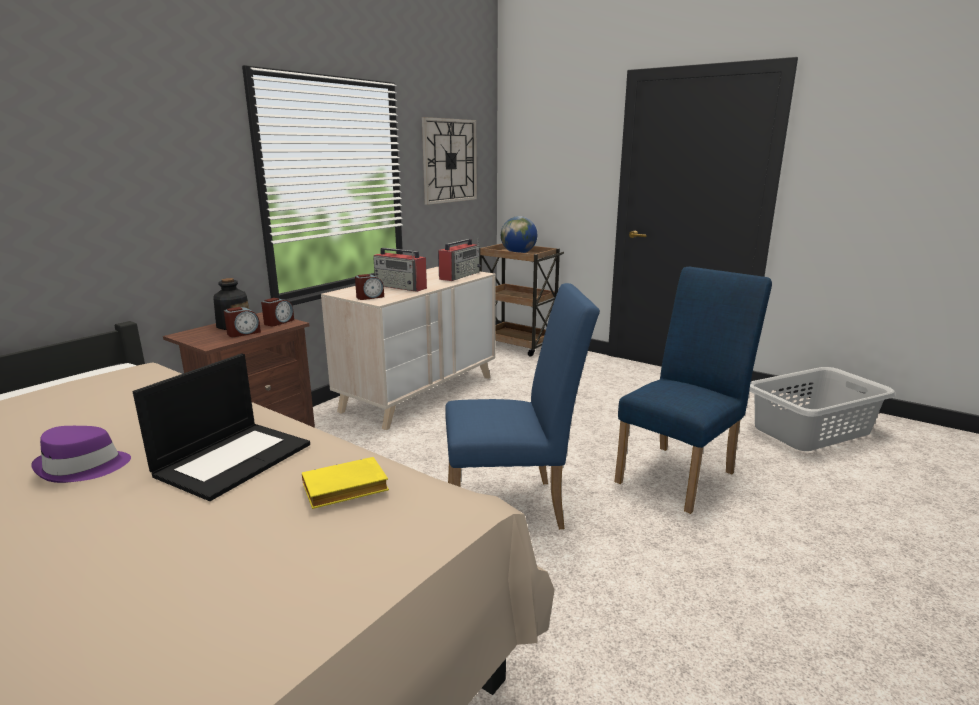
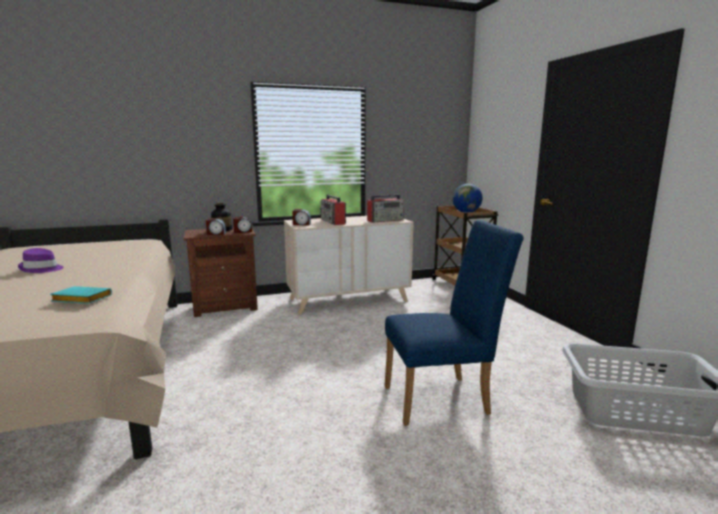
camera: 35 degrees right, 5 degrees down
laptop [133,353,310,501] -> none
yellow book [302,457,389,509] -> turquoise book [50,286,112,304]
wall clock [422,117,477,205] -> none
blue chair [445,283,600,529] -> none

